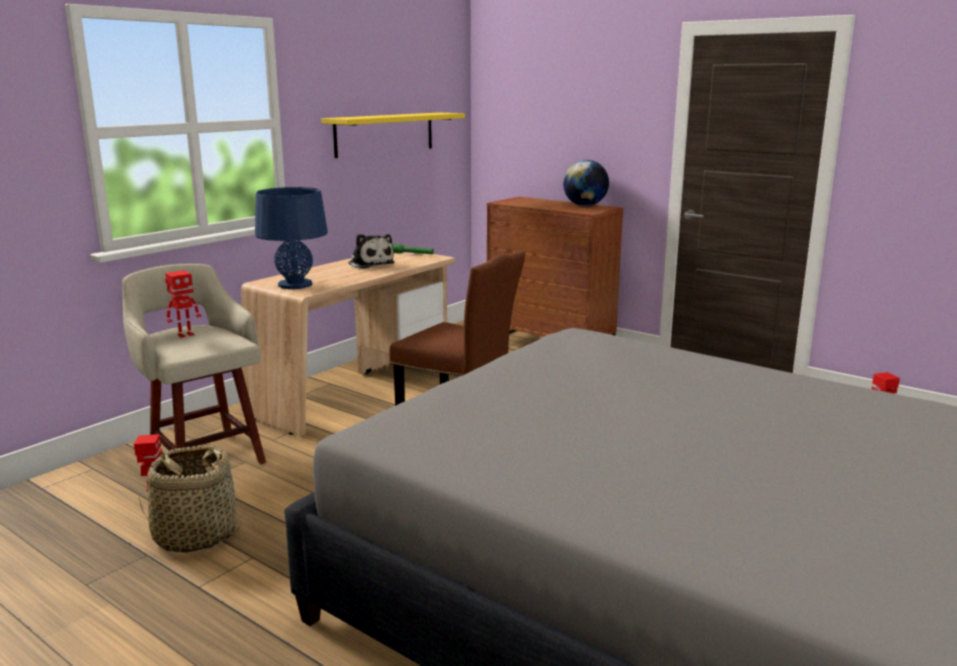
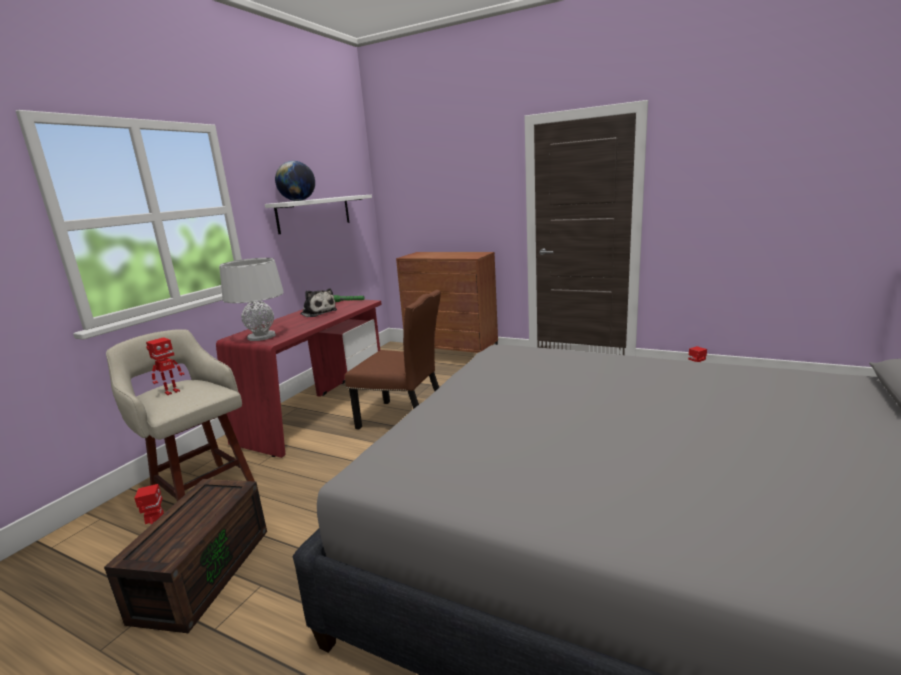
camera: 10 degrees left, 0 degrees up
basket [139,445,241,553] -> brown storage box [104,479,267,633]
beige desk [241,252,455,436] -> red desk [216,300,382,458]
blue table lamp [255,187,328,289] -> grey table lamp [219,258,284,341]
yellow shelf [321,112,465,158] -> white shelf [265,195,372,234]
globe [563,160,609,206] -> globe moved to [275,161,315,201]

